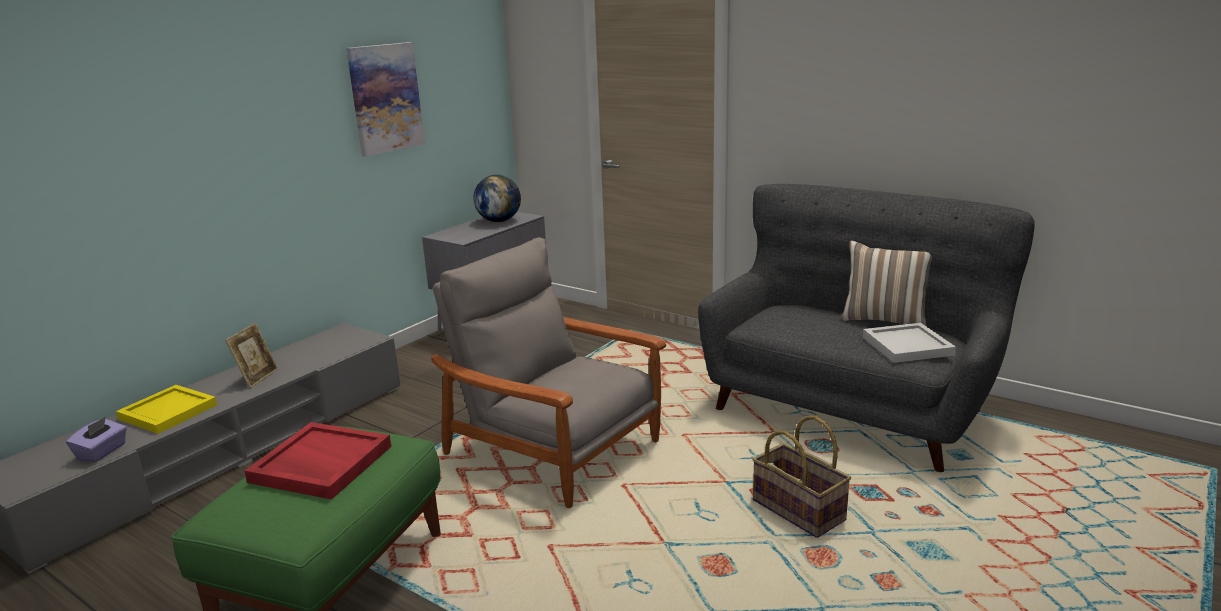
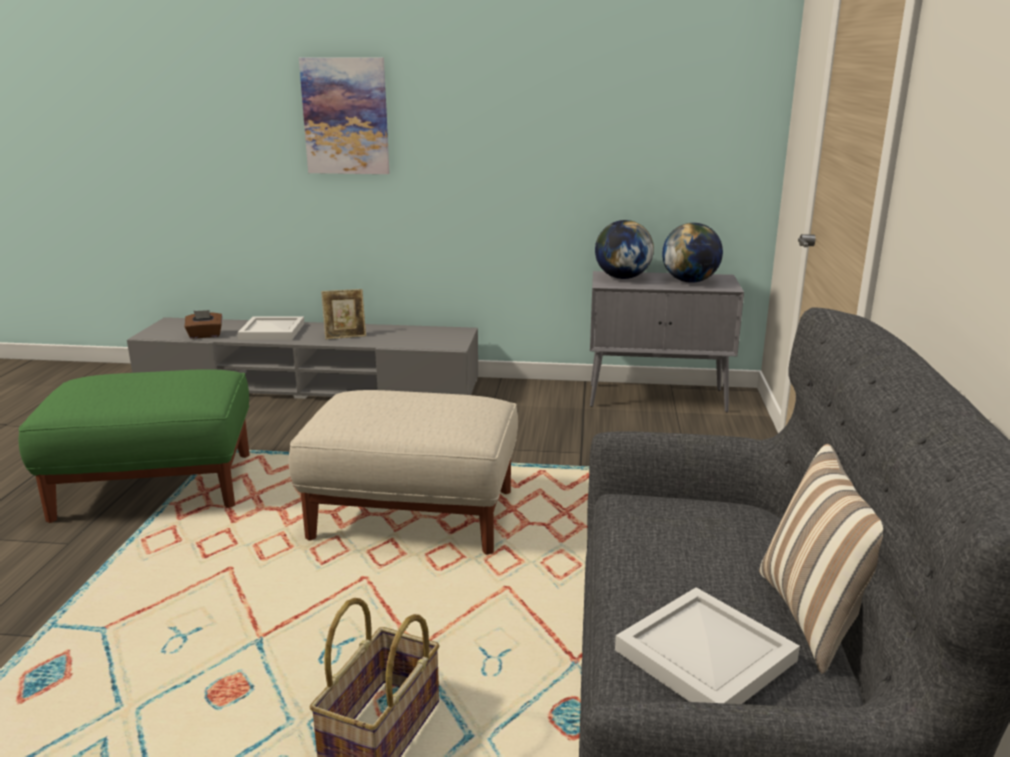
camera: 60 degrees right, 0 degrees up
purple tissue box [66,417,127,462] -> brown tissue box [185,310,222,339]
yellow tray [116,385,217,434] -> white tray [237,317,304,340]
red tray [245,422,391,499] -> none
picture [346,42,425,157] -> picture moved to [299,57,390,174]
grey armchair [432,237,666,508] -> beige ottoman [289,390,518,555]
none -> globe [595,220,654,279]

